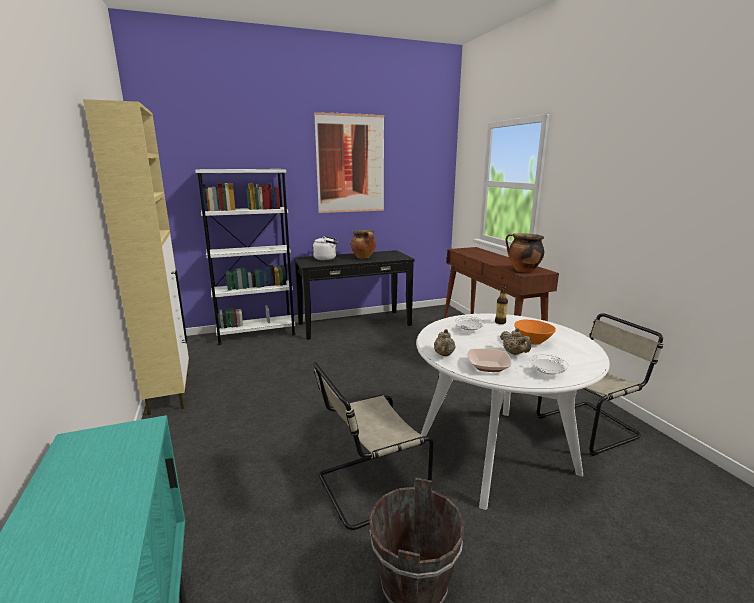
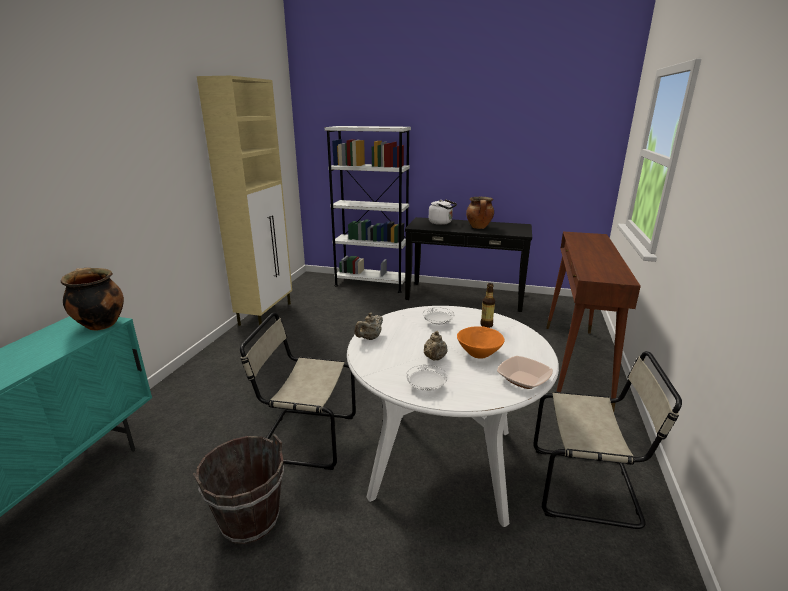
camera: 35 degrees right, 5 degrees up
picture [314,112,384,213] -> none
bowl [468,349,512,372] -> bowl moved to [497,356,553,389]
cooking pot [506,233,544,272] -> cooking pot moved to [61,268,124,330]

